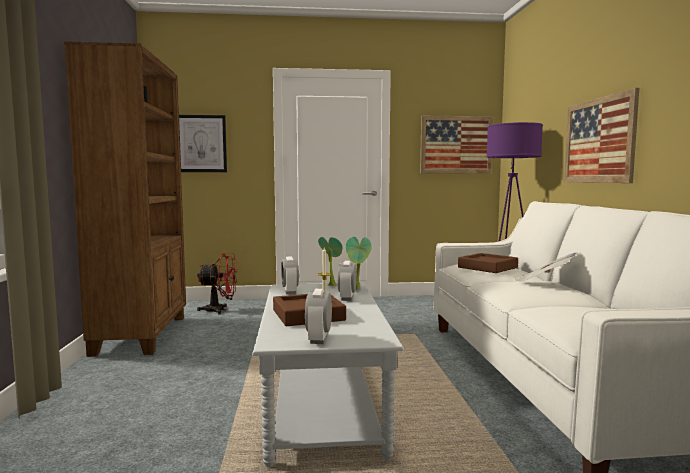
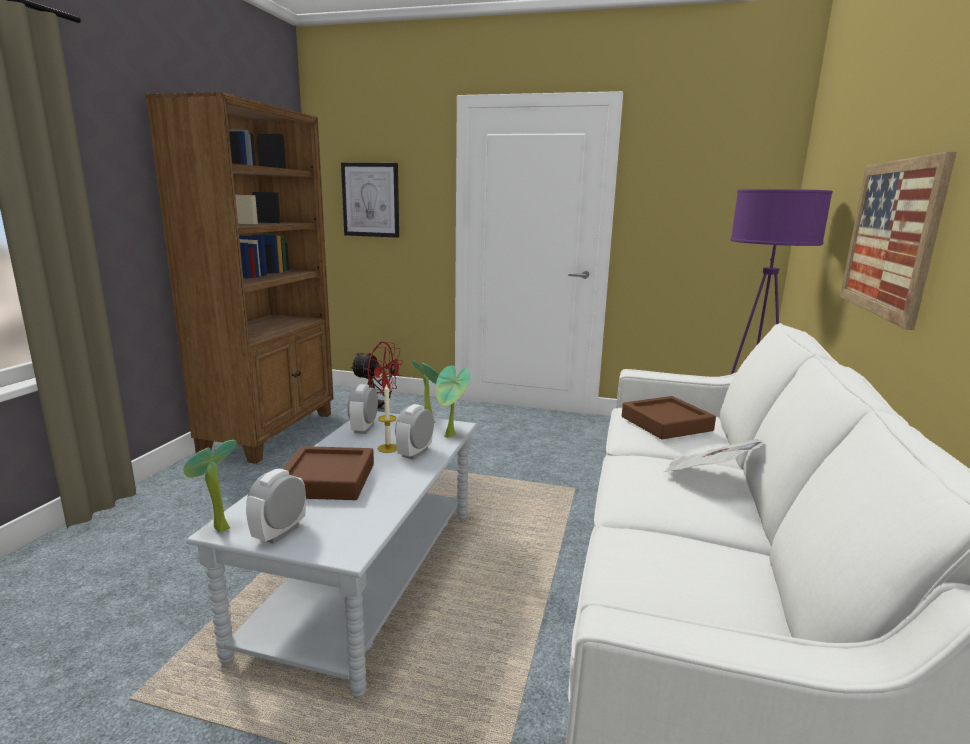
camera: 20 degrees right, 10 degrees up
picture [420,116,493,174] -> none
none -> potted plant [183,440,237,533]

